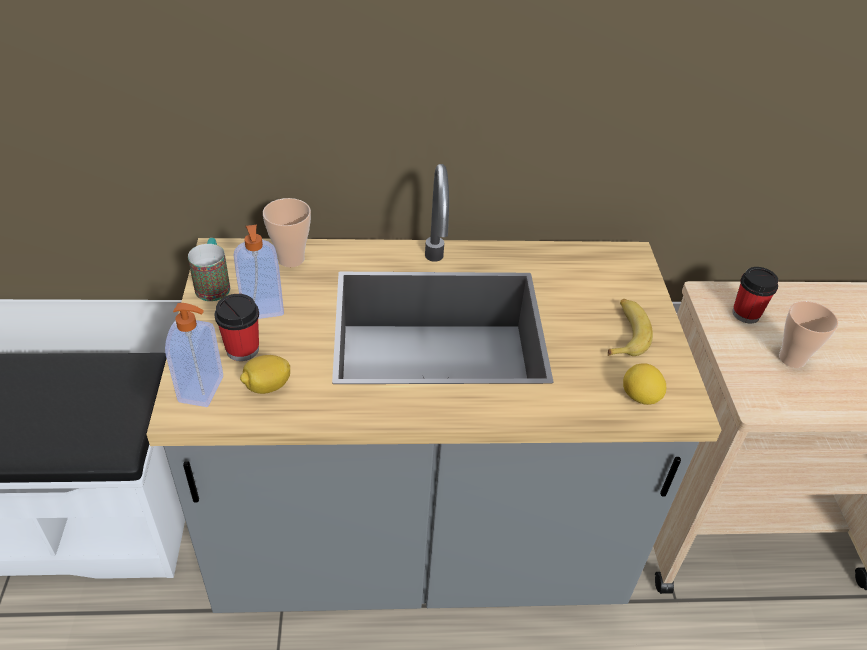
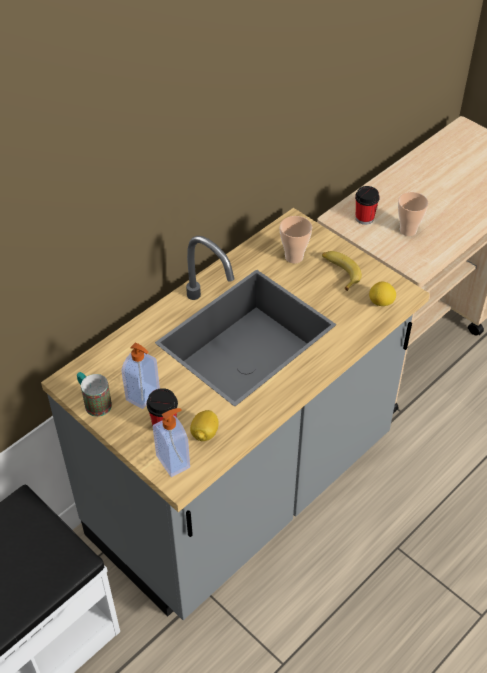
camera: 40 degrees left, 5 degrees up
cup [263,198,311,267] -> cup moved to [280,216,312,263]

